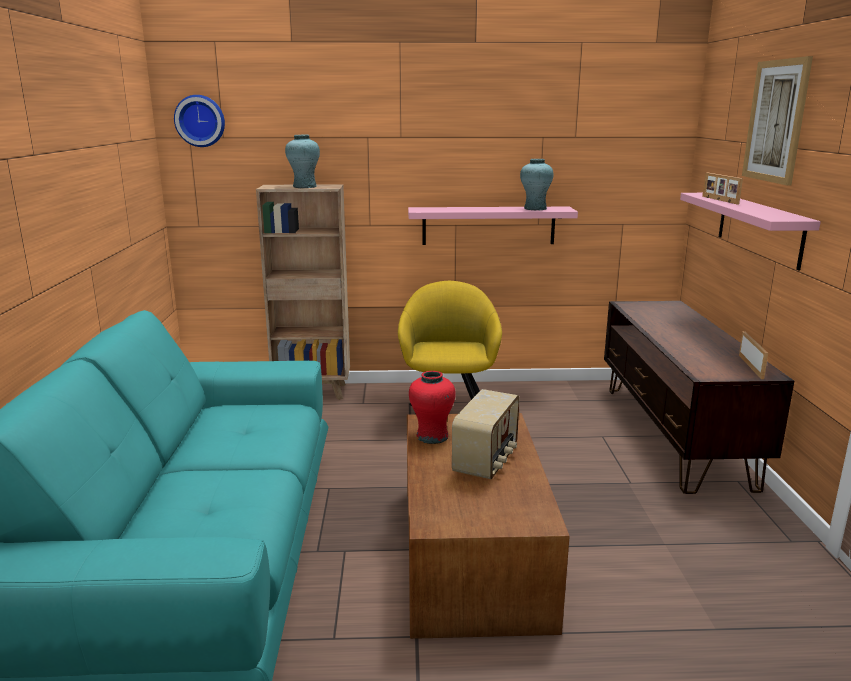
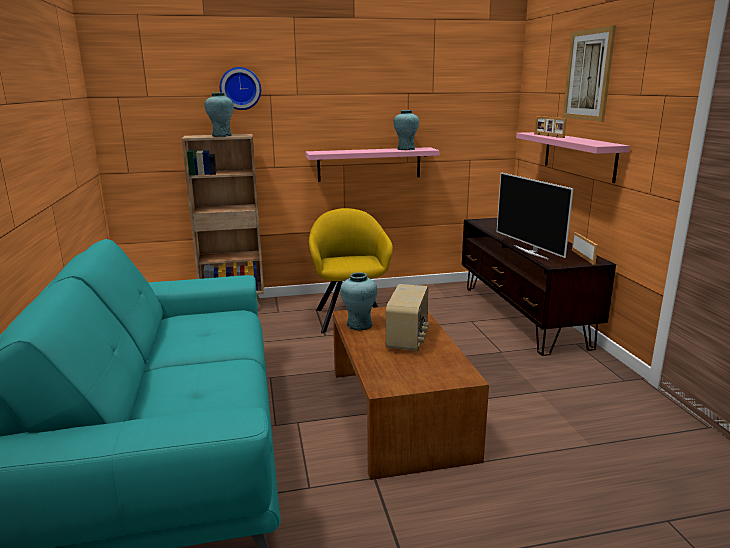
camera: 10 degrees left, 0 degrees up
wall clock [174,95,225,147] -> wall clock moved to [220,67,261,110]
red vase [409,371,456,444] -> turquoise vase [340,273,377,331]
none -> television [497,172,574,260]

